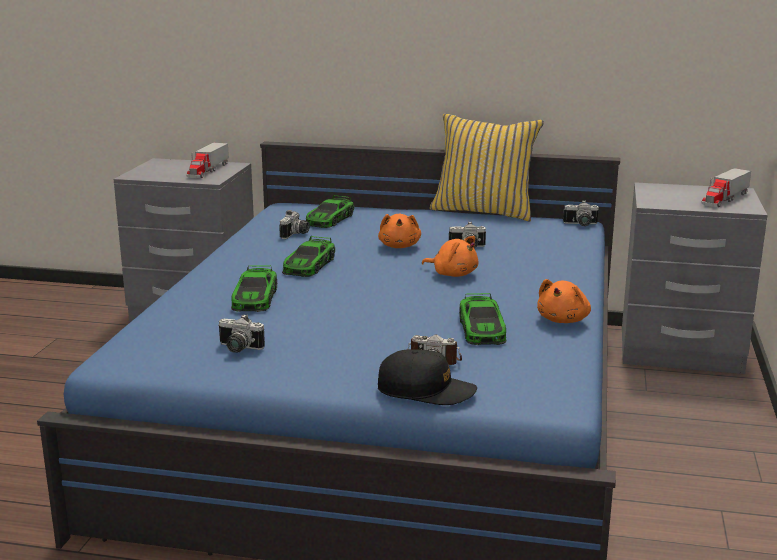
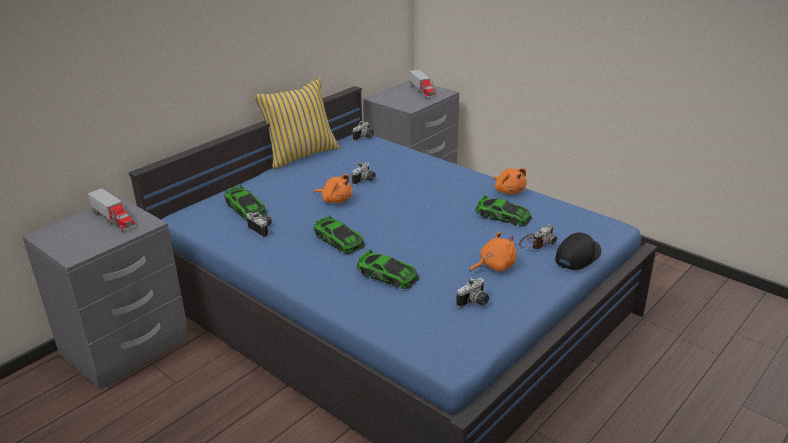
camera: 60 degrees left, 10 degrees up
orange plush toy [422,236,478,277] -> orange plush toy moved to [470,231,517,272]

